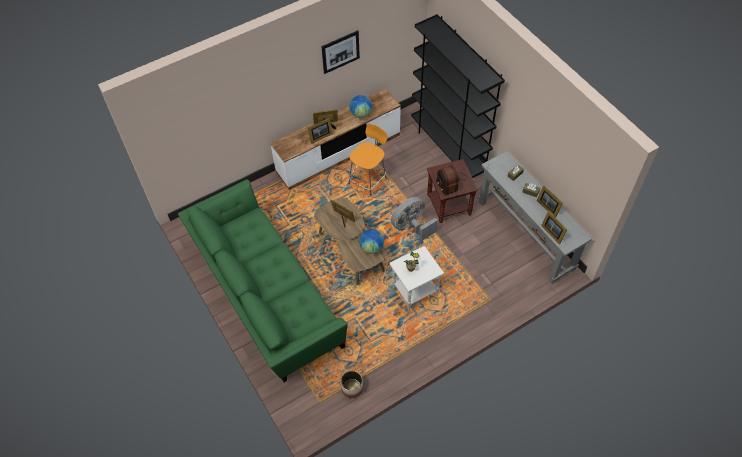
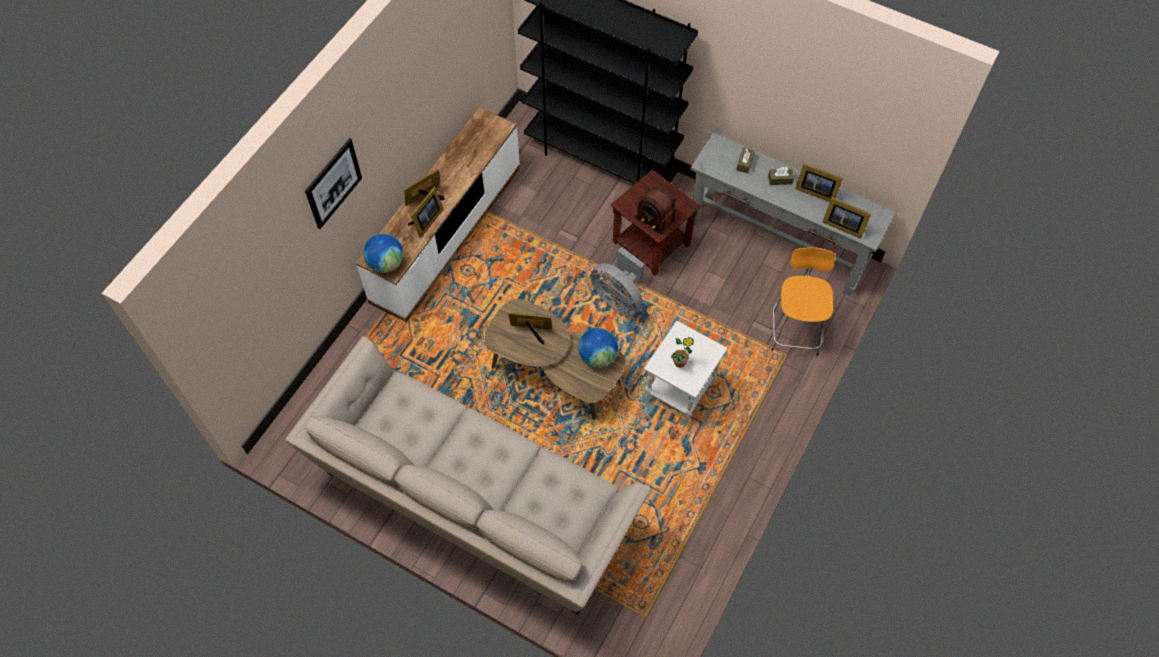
camera: 30 degrees left, 5 degrees up
green sofa [178,179,347,383] -> beige sofa [286,336,651,615]
picture [321,30,360,74] -> picture moved to [305,138,362,229]
planter [341,371,363,398] -> none
orange stool [349,124,388,196] -> orange stool moved to [772,247,835,356]
globe [350,95,372,118] -> globe moved to [363,234,403,273]
grey fan [391,197,438,241] -> grey fan turned 75 degrees counterclockwise [590,247,645,316]

